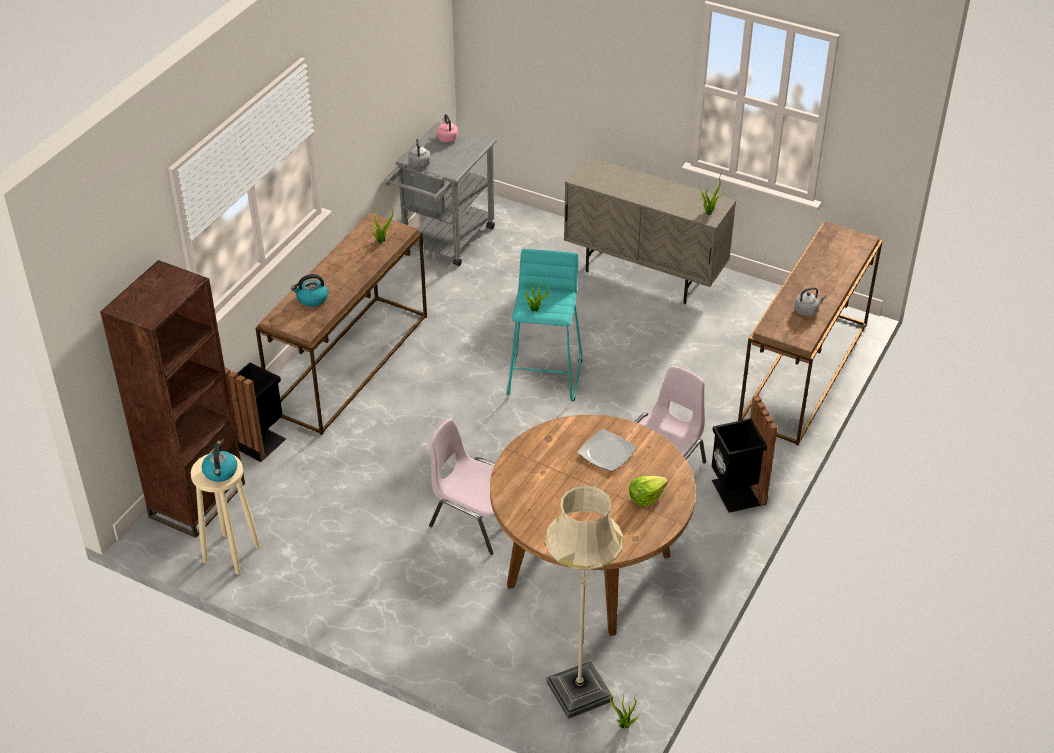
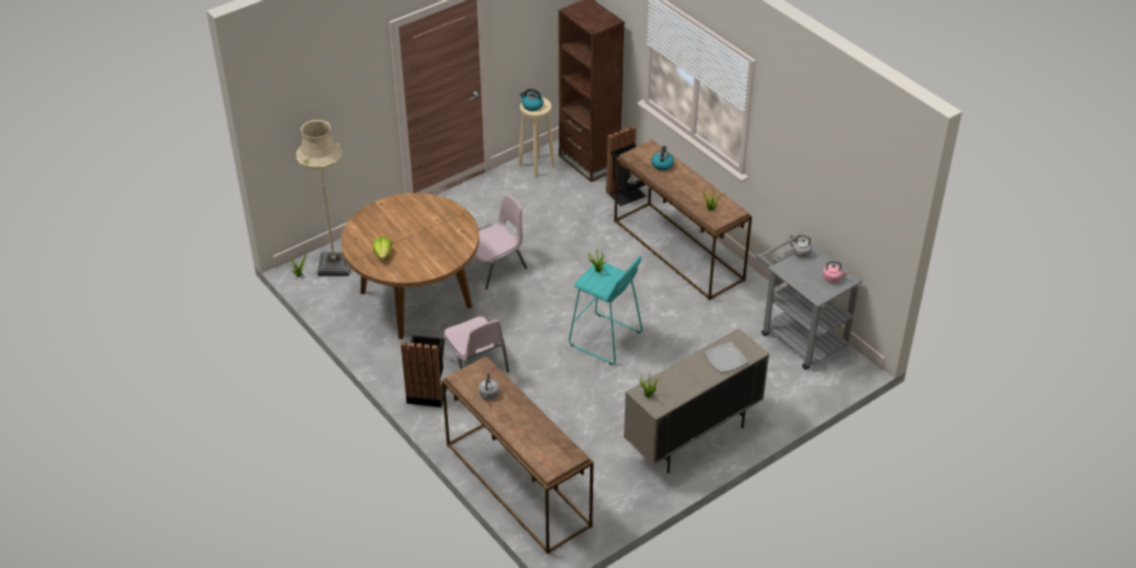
camera: 115 degrees right, 0 degrees up
plate [578,429,637,472] -> plate moved to [704,342,748,373]

